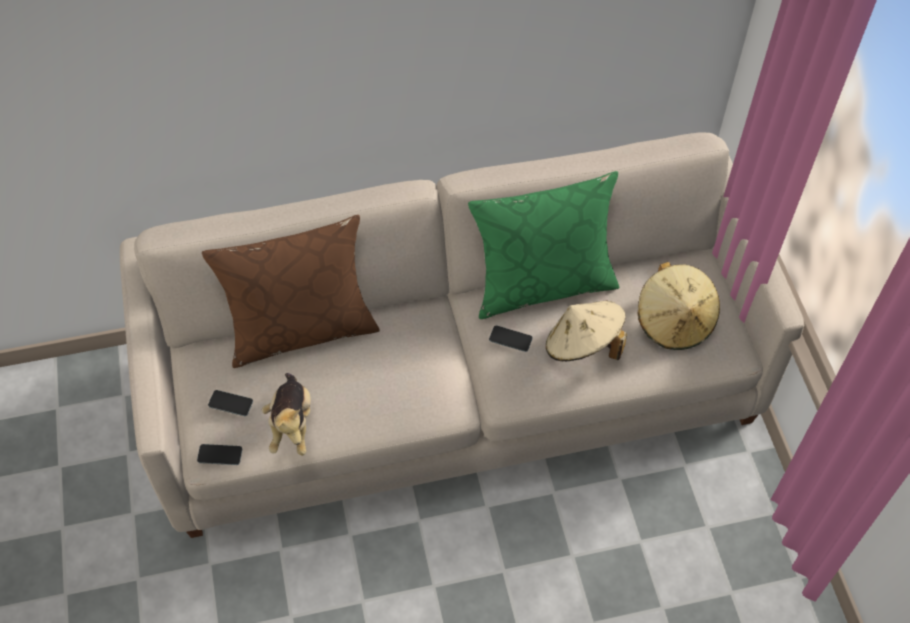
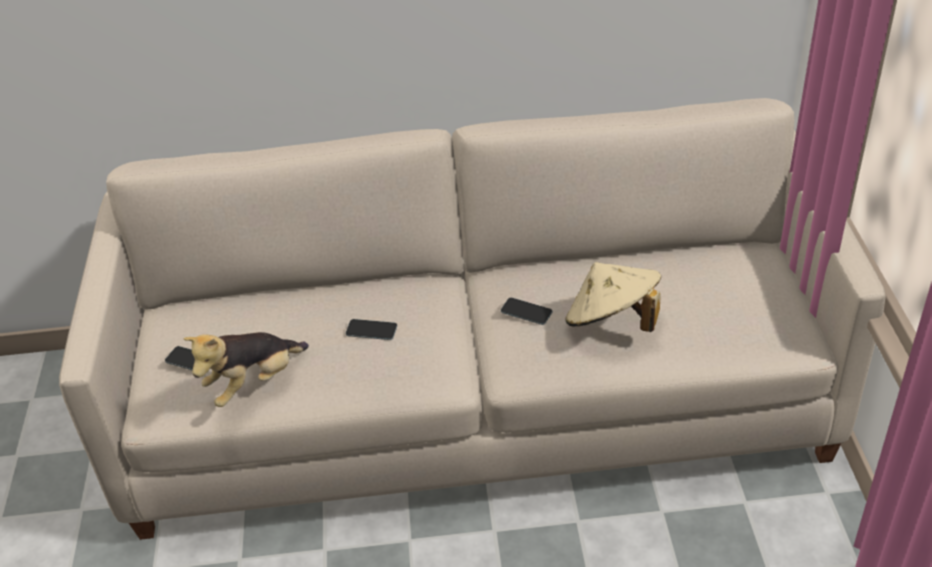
camera: 10 degrees right, 15 degrees down
phone [197,444,242,465] -> phone moved to [346,319,397,340]
brown pillow [202,215,380,368] -> none
plush toy [262,373,311,456] -> plush toy turned 45 degrees clockwise [183,332,309,407]
green pillow [468,171,619,319] -> none
beige hat [638,262,720,350] -> none

